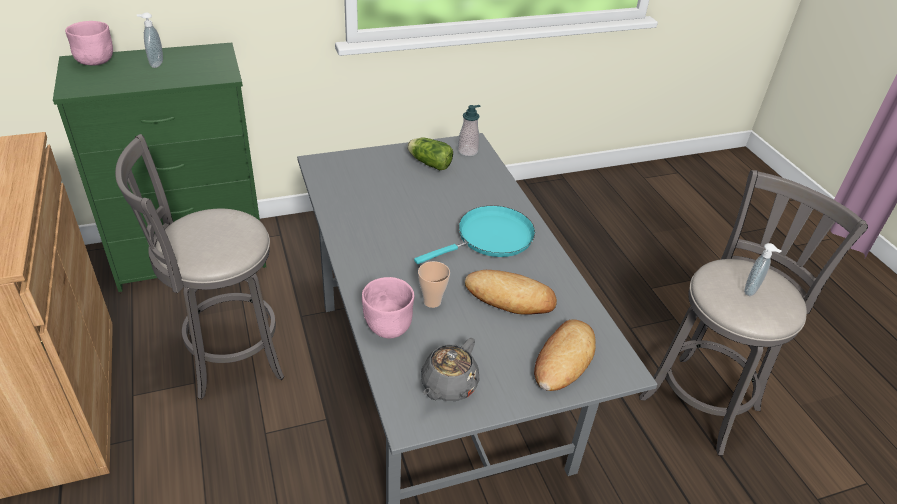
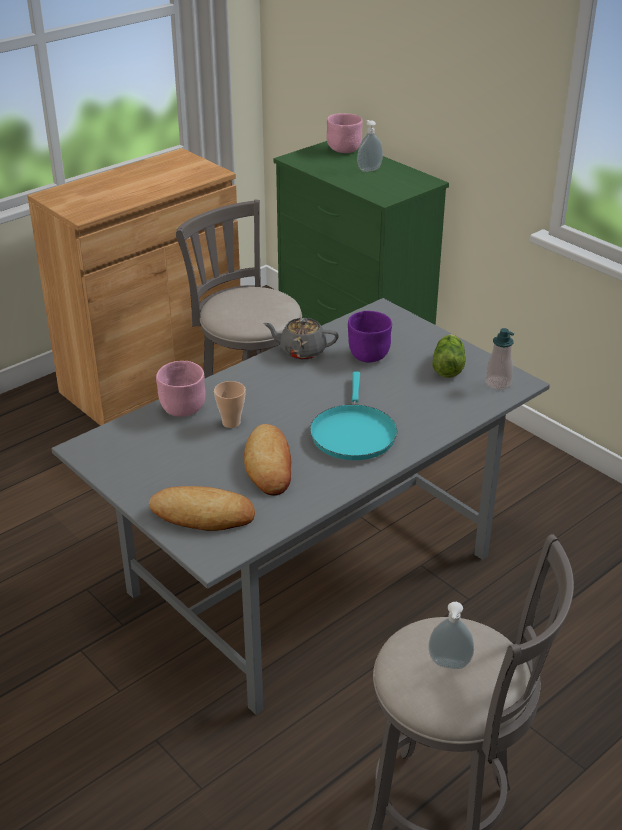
camera: 70 degrees right, 5 degrees down
turquoise frying pan [414,206,535,264] -> turquoise frying pan turned 60 degrees clockwise [310,371,398,460]
grey teapot [421,338,479,401] -> grey teapot moved to [263,318,339,360]
none -> purple bowl [348,311,392,362]

